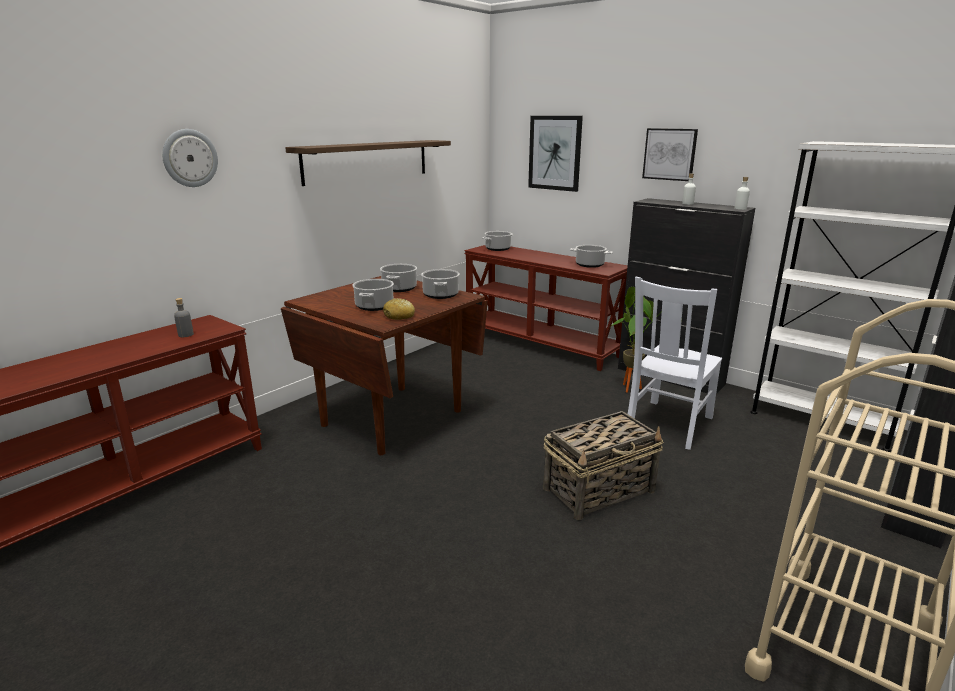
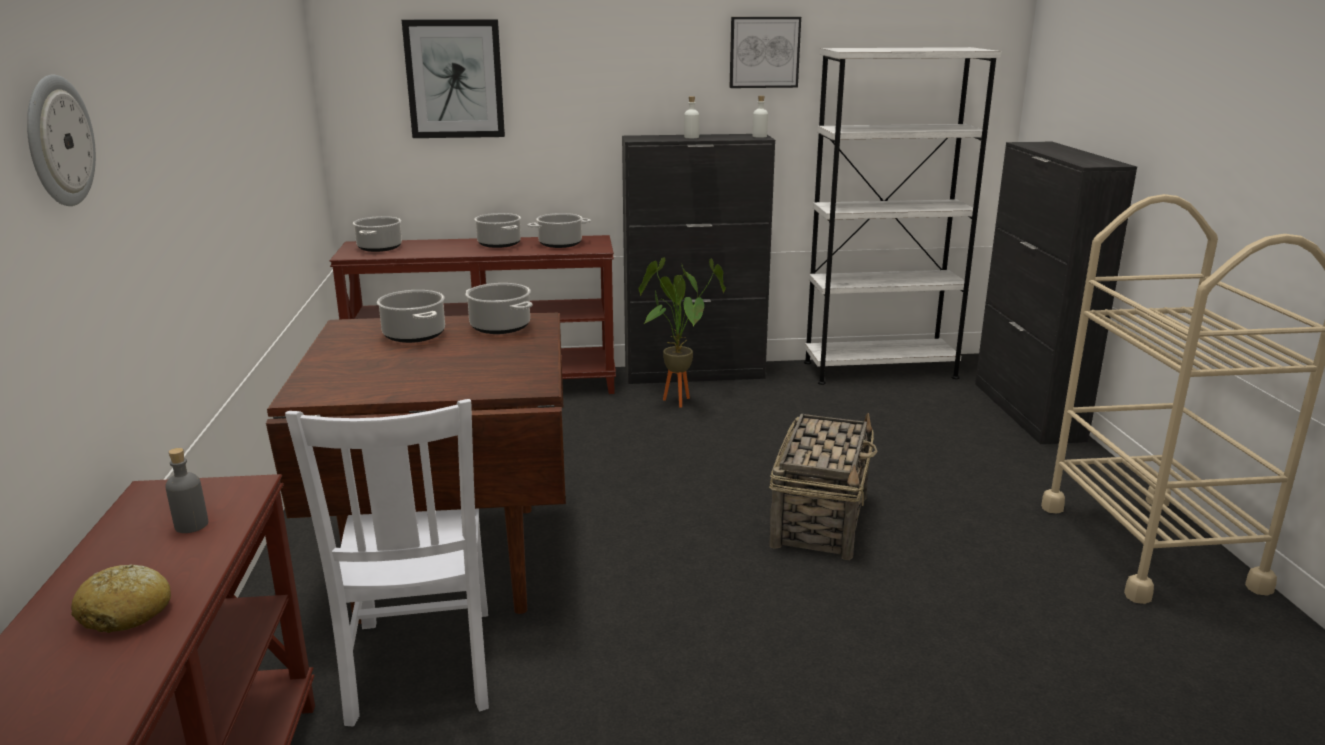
camera: 45 degrees left, 0 degrees up
shelf [285,140,451,186] -> none
cooking pot [352,279,394,311] -> cooking pot moved to [474,213,521,248]
bread [383,298,415,320] -> bread moved to [71,564,171,633]
white chair [628,277,722,450] -> white chair moved to [285,399,489,727]
picture [642,128,698,181] -> picture moved to [730,17,801,88]

